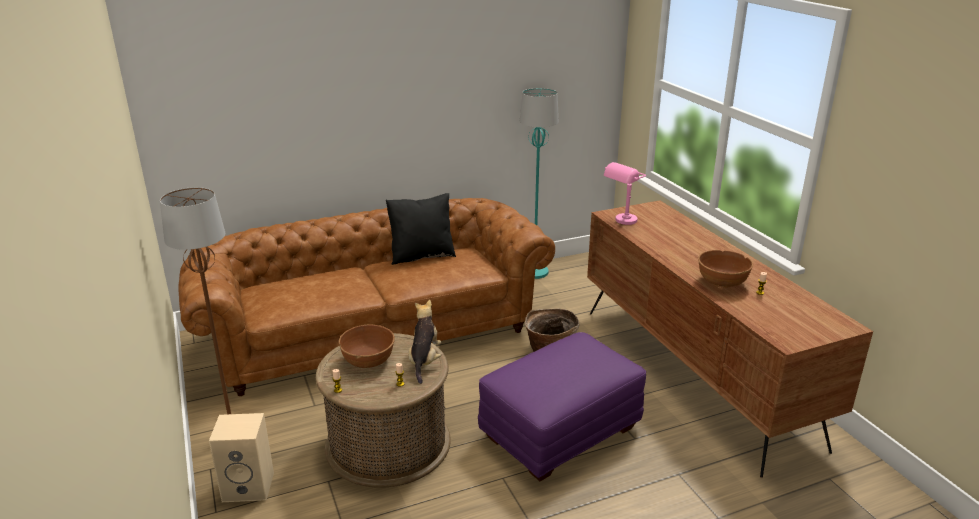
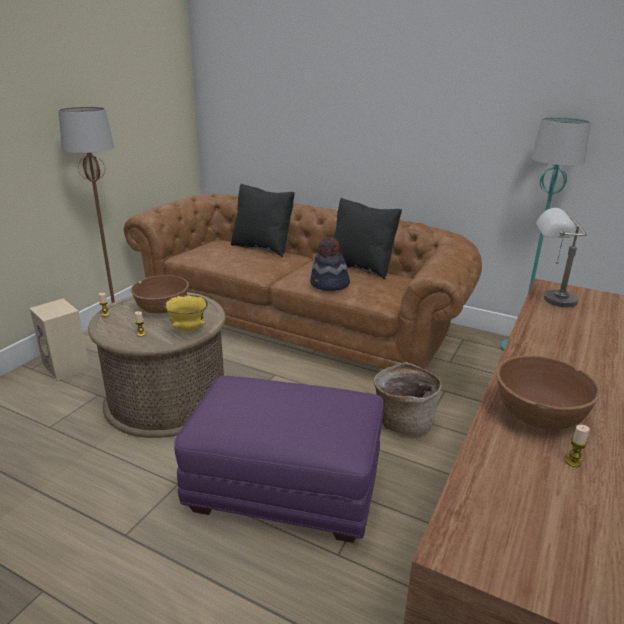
camera: 50 degrees right, 0 degrees up
plush toy [408,300,441,384] -> yellow bowl [163,295,208,332]
pink table lamp [604,162,646,225] -> grey table lamp [536,208,587,307]
none -> black pillow [231,183,295,257]
none -> hat [310,237,350,291]

